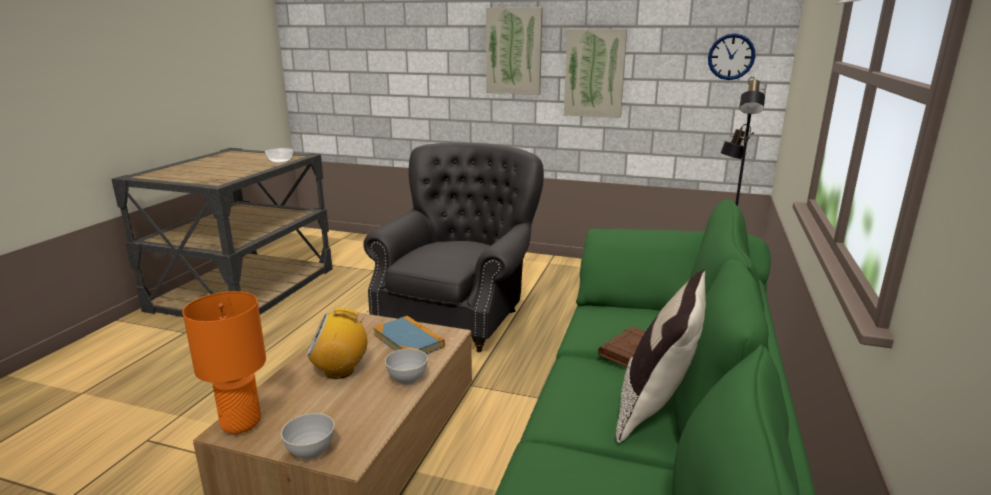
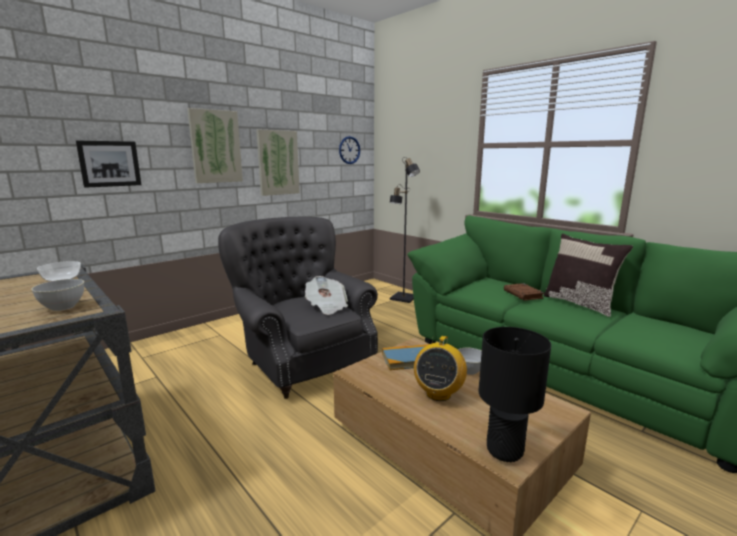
camera: 60 degrees left, 5 degrees down
orange table lamp [182,291,266,434] -> black table lamp [478,327,551,462]
grey bowl [281,413,334,460] -> grey bowl moved to [31,279,84,311]
none -> picture [76,140,141,188]
none -> newspaper [305,276,348,315]

